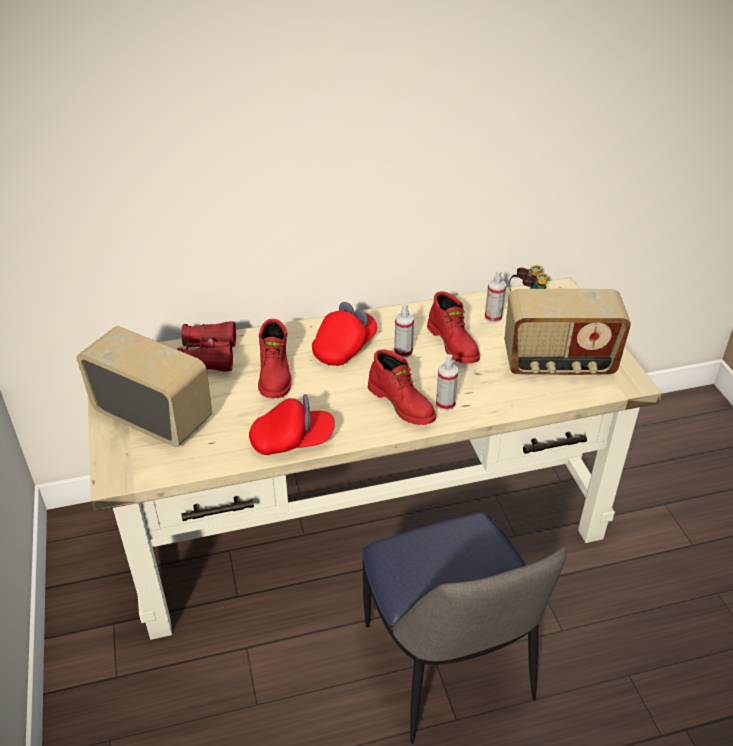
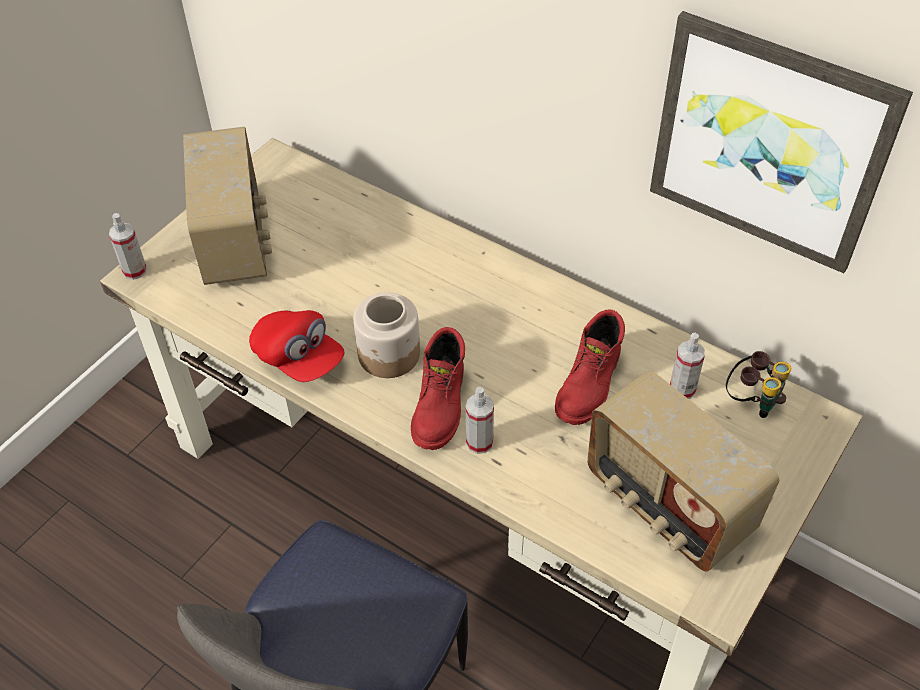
camera: 50 degrees right, 10 degrees up
red binoculars [177,321,236,372] -> none
red boot [258,319,292,398] -> none
red cap [312,302,377,366] -> none
spray bottle [394,303,414,358] -> spray bottle moved to [109,213,147,280]
none -> jar [353,292,420,378]
none -> picture [650,11,913,273]

